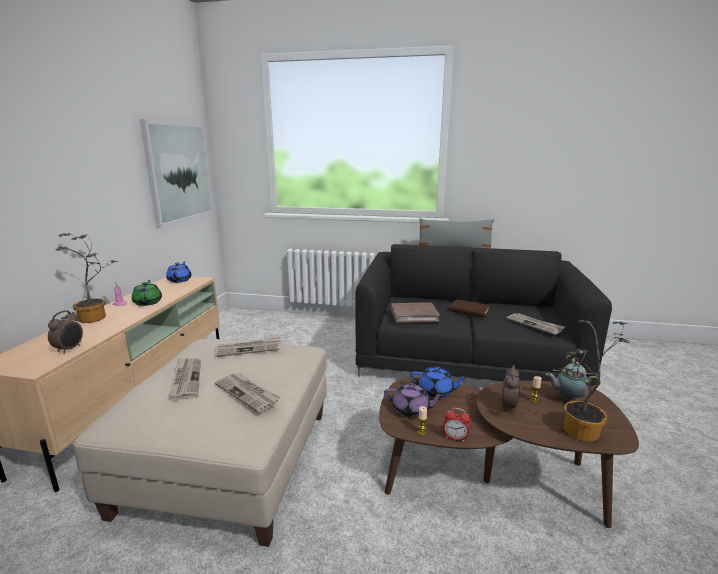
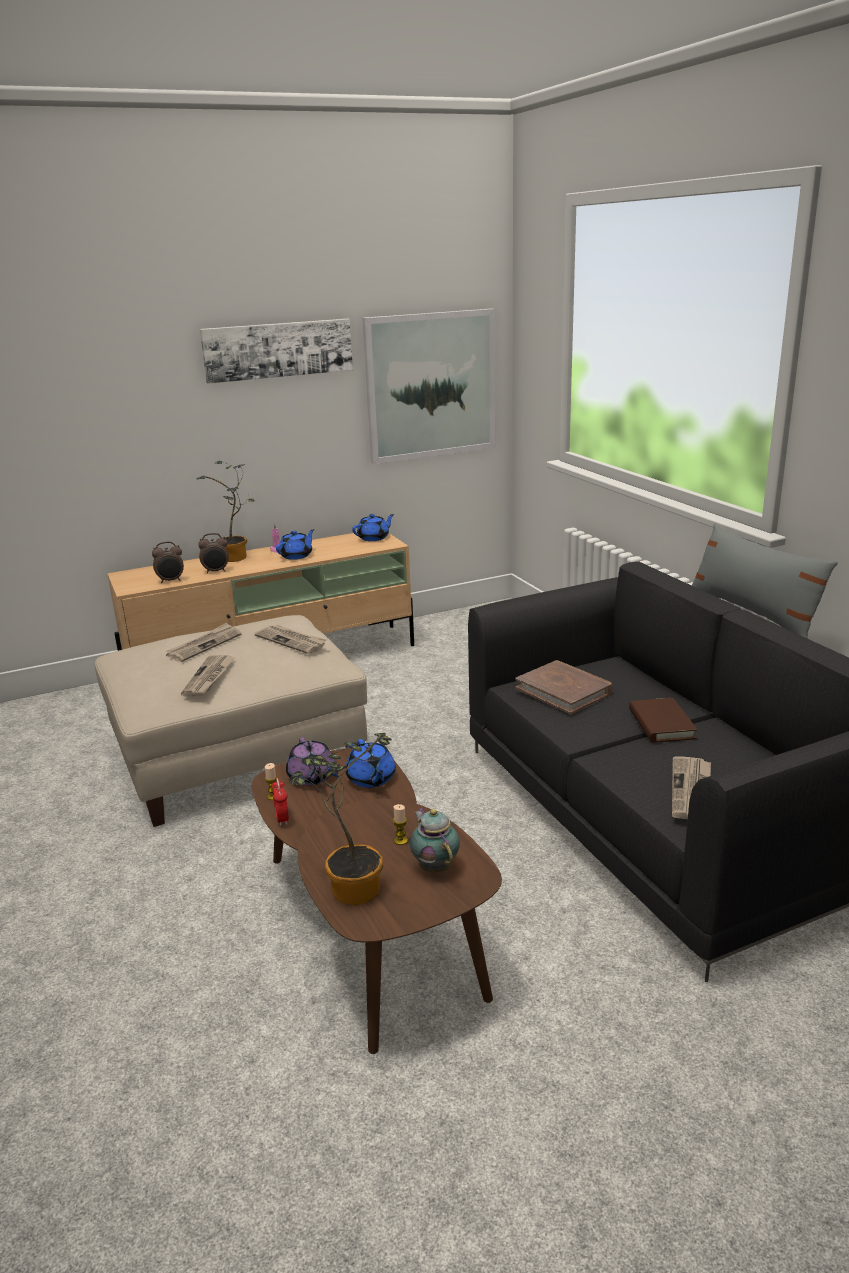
camera: 55 degrees right, 5 degrees up
green teapot [132,280,162,306] -> blue teapot [276,529,315,560]
alarm clock [501,365,520,413] -> alarm clock moved to [198,533,229,574]
none -> picture [200,319,353,384]

